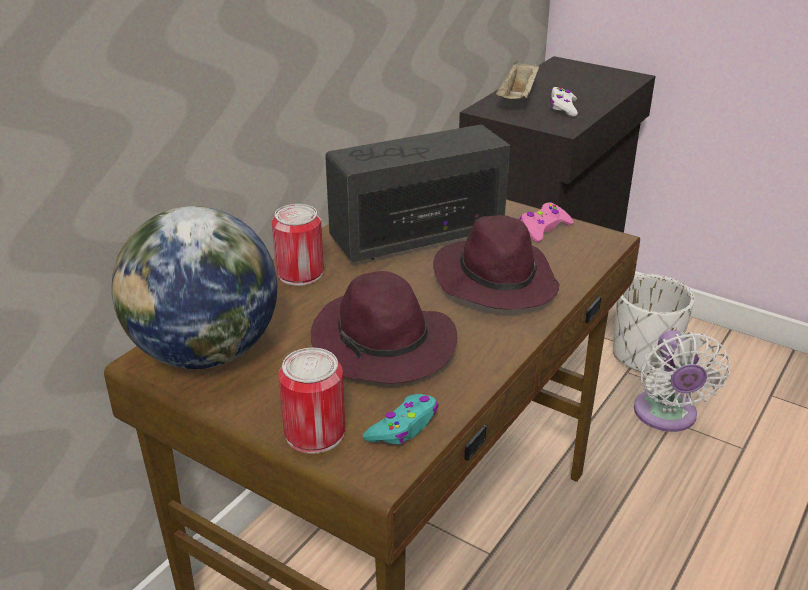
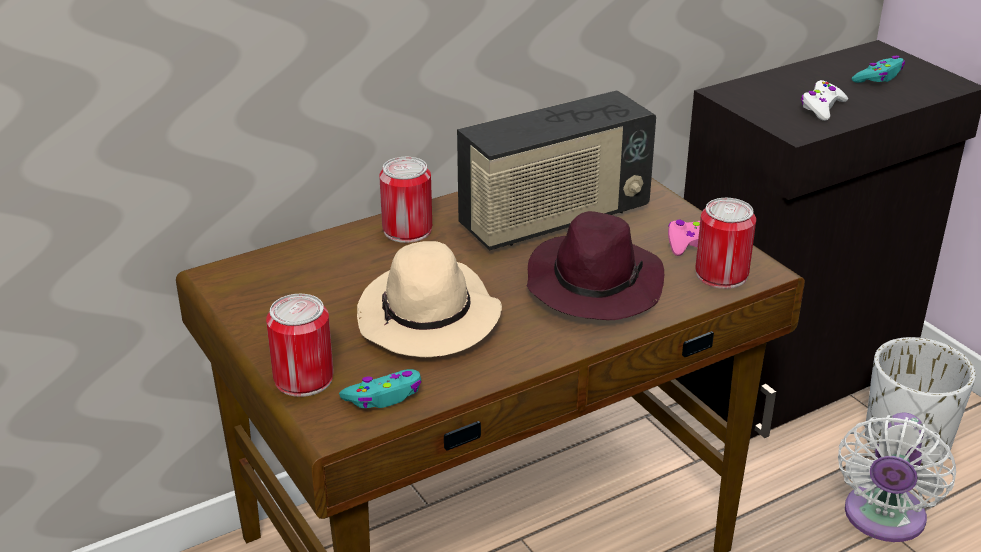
camera: 25 degrees right, 0 degrees up
globe [112,206,277,369] -> none
purple hat [311,271,457,384] -> beige hat [357,241,502,357]
radio [325,124,510,262] -> radio turned 150 degrees clockwise [457,91,656,250]
beige tray [496,61,539,99] -> none
none -> can [695,198,756,289]
none -> turquoise game controller [852,56,905,83]

